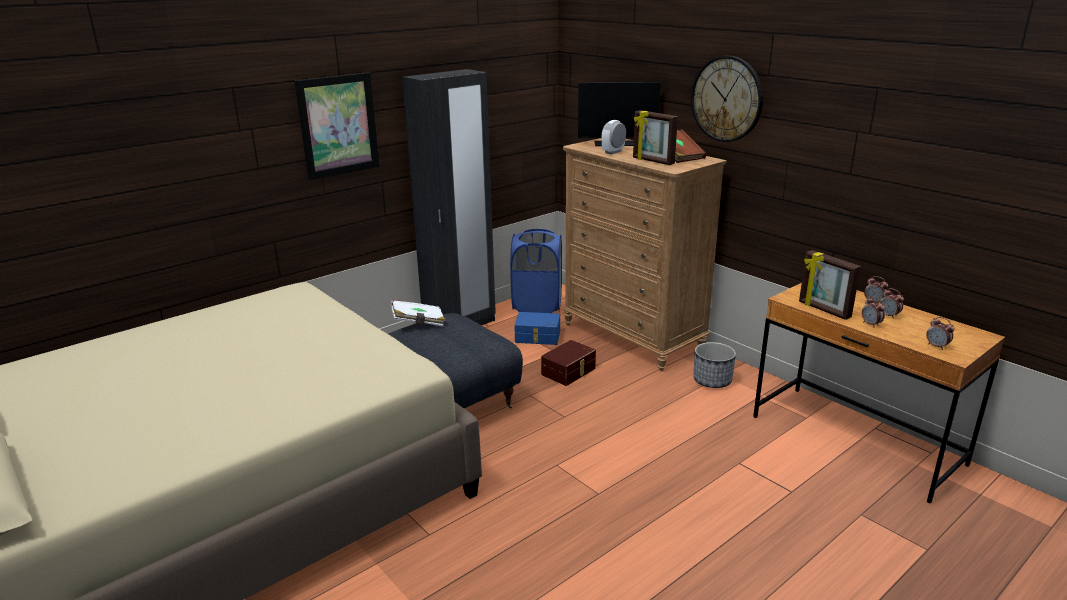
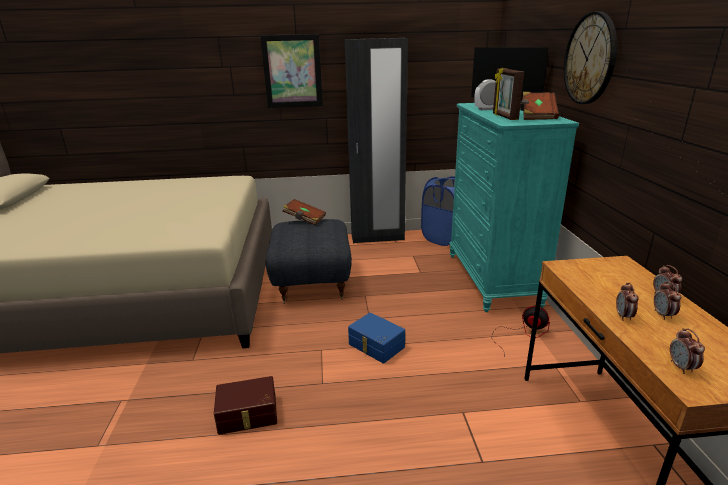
camera: 35 degrees right, 0 degrees up
white book [391,300,445,327] -> brown book [282,199,326,225]
blue storage box [514,312,560,345] -> blue storage box moved to [348,312,405,364]
brown storage box [541,340,596,386] -> brown storage box moved to [214,376,277,435]
brown dresser [563,138,727,371] -> turquoise dresser [449,103,579,312]
planter [693,342,736,388] -> fan [491,306,550,360]
picture frame [799,250,861,320] -> none

